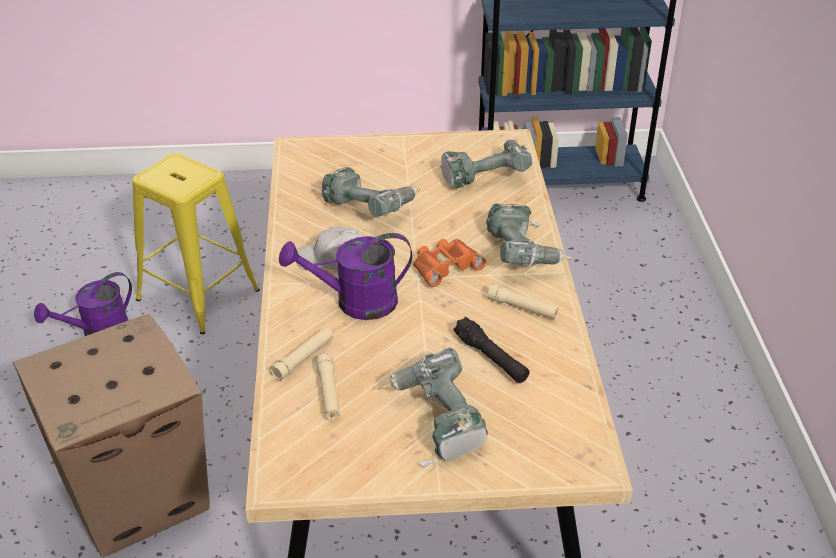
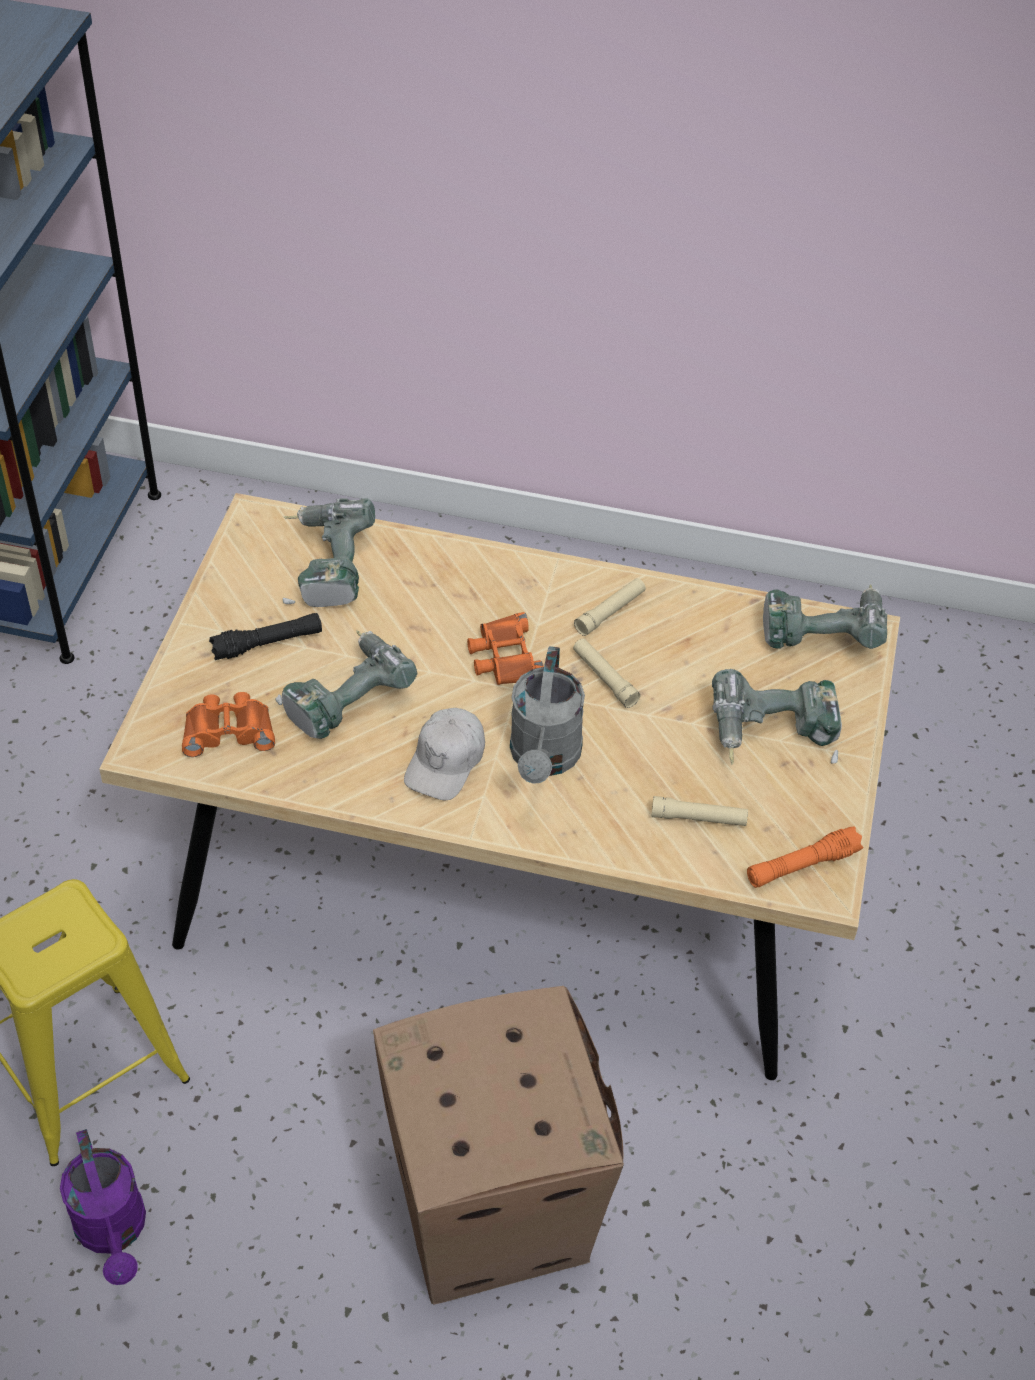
camera: 75 degrees left, 10 degrees up
beige flashlight [270,327,333,381] -> beige flashlight moved to [573,638,641,708]
purple watering can [279,233,412,320] -> grey watering can [510,646,585,784]
black flashlight [453,317,530,383] -> black flashlight moved to [209,613,322,660]
power drill [486,203,575,266] -> power drill moved to [763,585,887,649]
none -> orange binoculars [182,692,275,757]
none -> orange flashlight [747,826,864,888]

